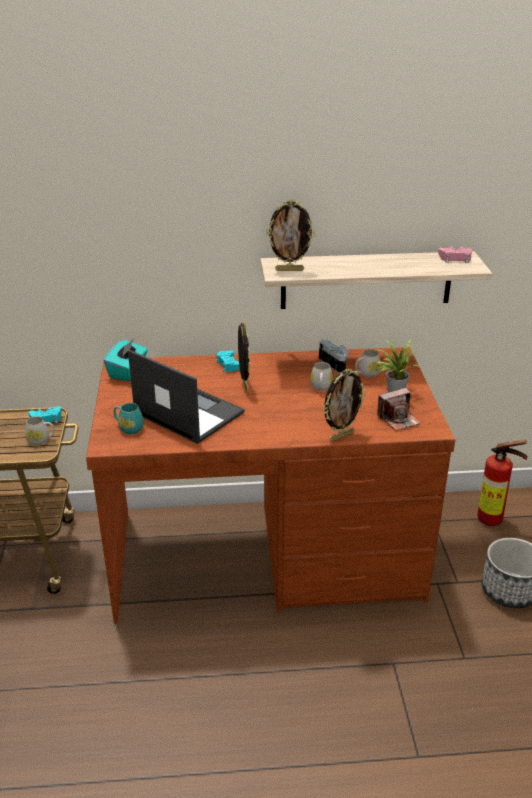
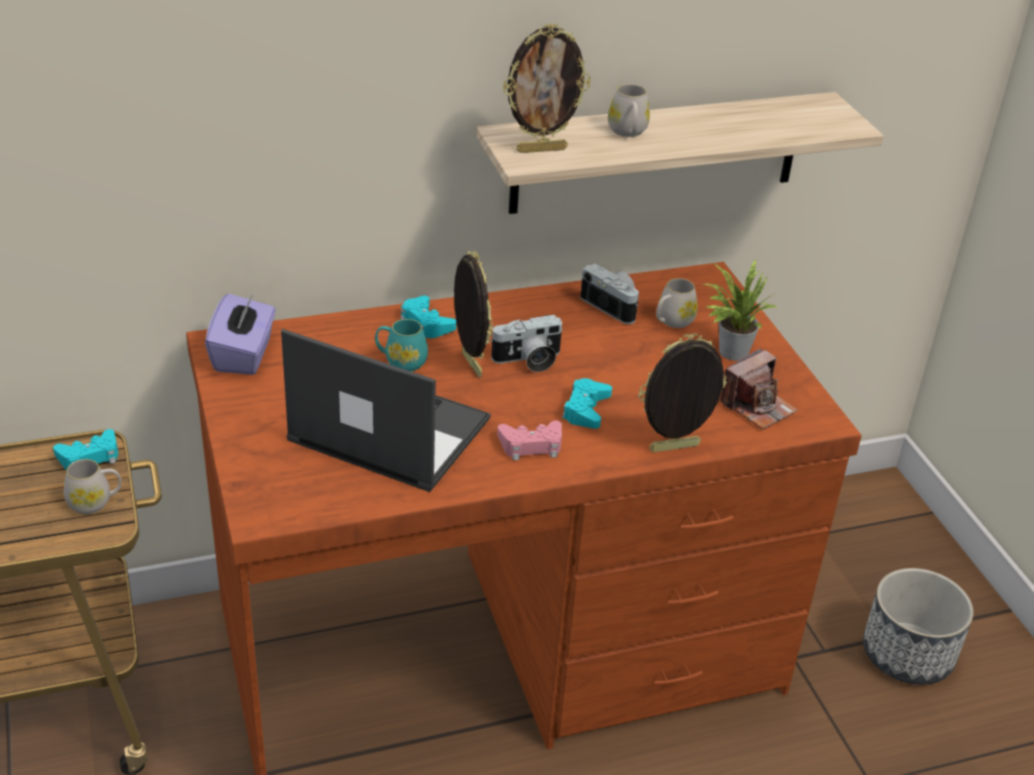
camera: 15 degrees left, 5 degrees up
turquoise tissue box [104,339,148,381] -> purple tissue box [205,293,276,375]
turquoise mug [114,403,144,434] -> turquoise mug moved to [375,319,428,371]
white mug [310,362,333,391] -> white mug moved to [608,84,650,137]
picture frame [323,369,366,442] -> picture frame turned 150 degrees counterclockwise [638,333,727,452]
pink game controller [438,247,472,263] -> pink game controller moved to [497,421,562,460]
fire extinguisher [477,440,528,526] -> none
none -> camera [490,315,563,372]
none -> turquoise game controller [562,378,612,429]

